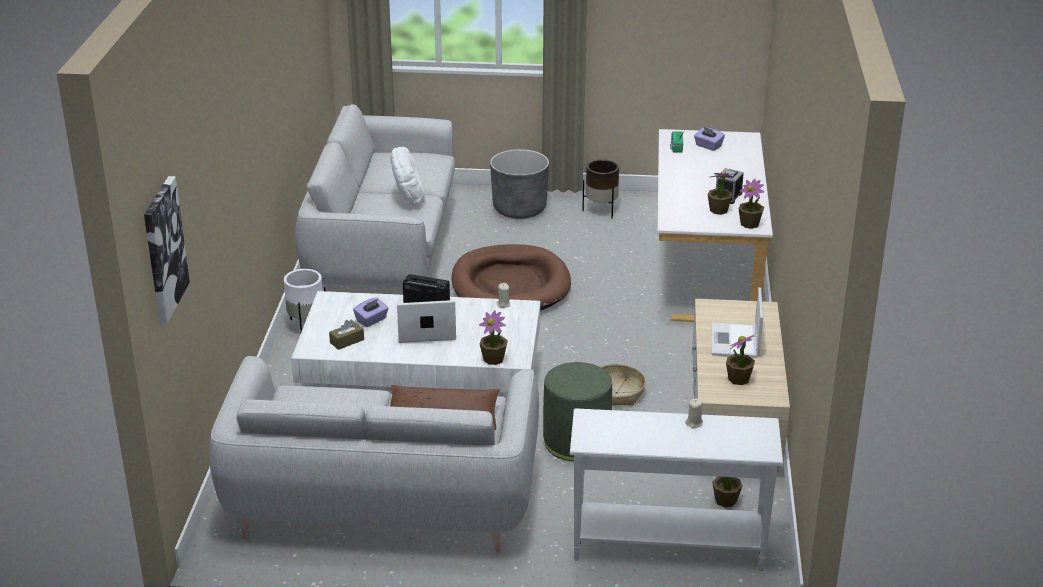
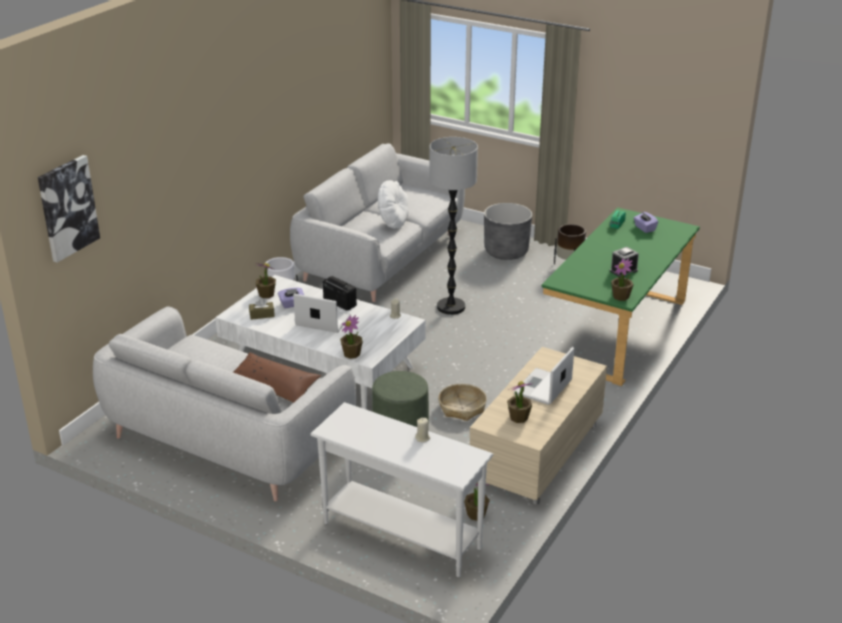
camera: 25 degrees right, 0 degrees up
brown dog bed [451,244,571,311] -> floor lamp [429,137,478,315]
white desk [657,129,773,322] -> green desk [541,207,700,386]
potted plant [708,171,735,215] -> potted plant moved to [256,263,276,298]

